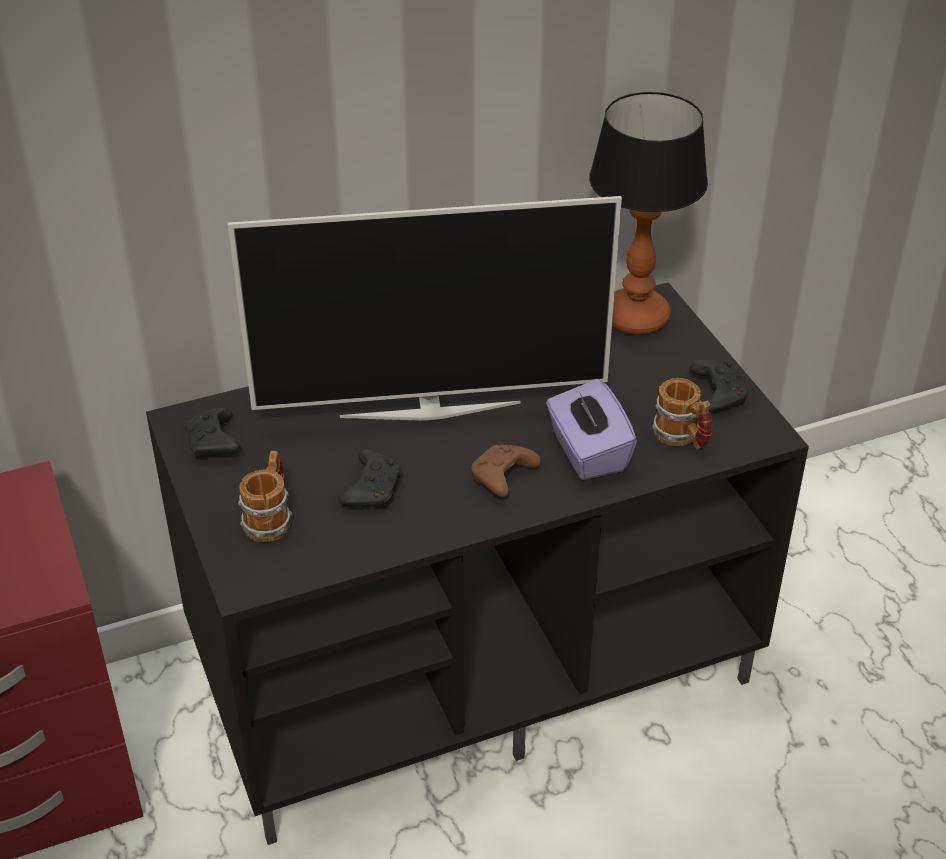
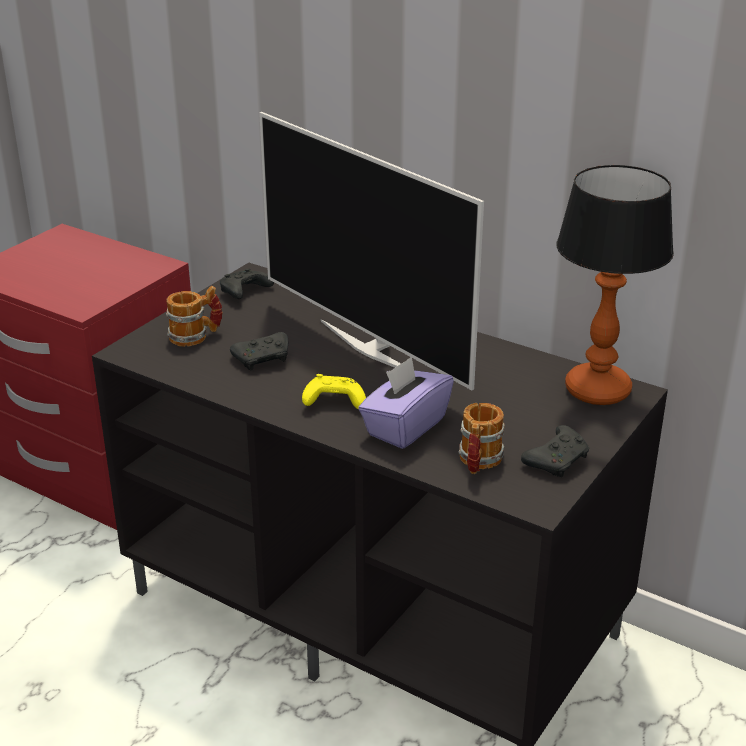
camera: 55 degrees right, 10 degrees down
brown game controller [471,444,541,497] -> yellow game controller [302,374,366,409]

